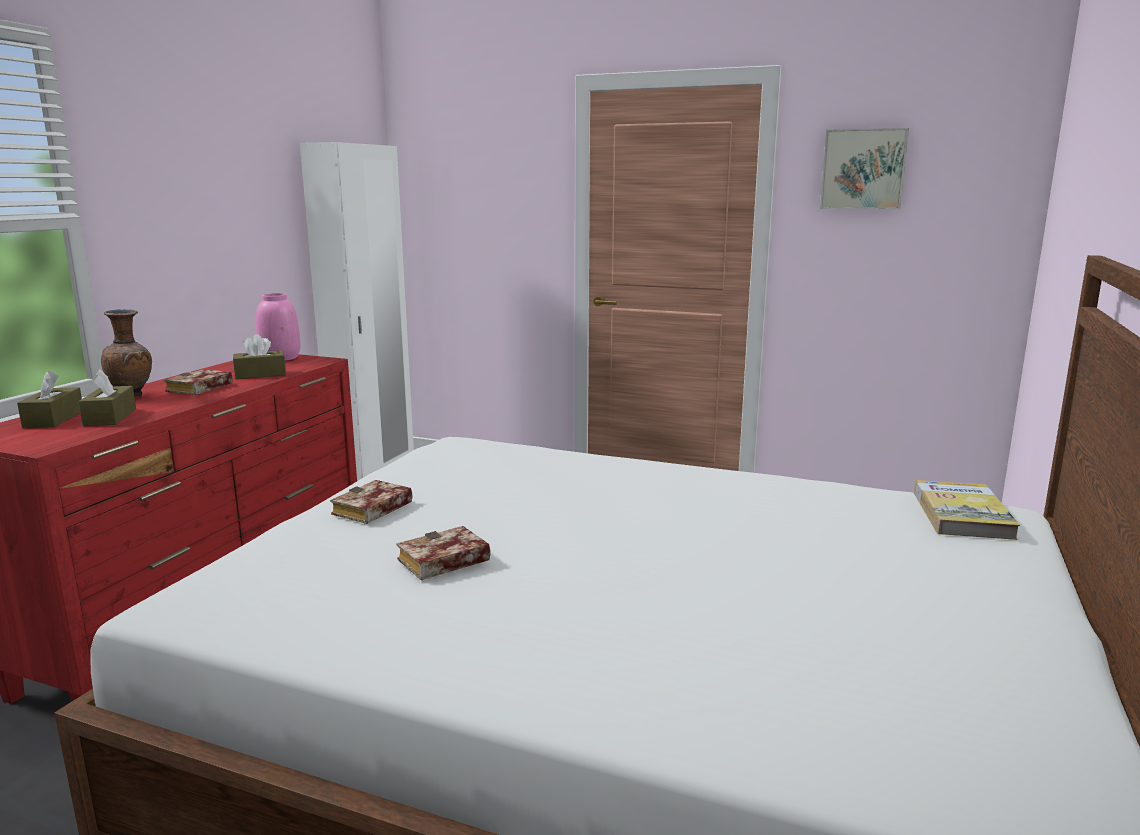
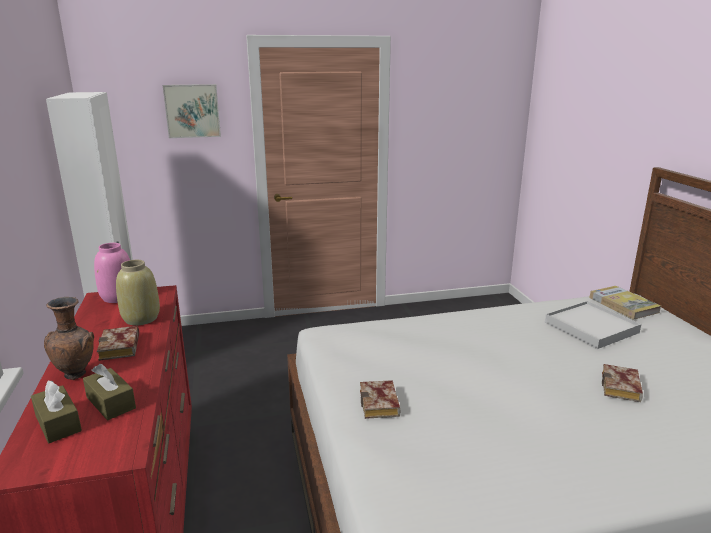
camera: 35 degrees left, 5 degrees up
brown tissue box [233,334,286,379] -> beige vase [116,260,160,325]
book [396,526,491,580] -> book moved to [602,364,643,402]
picture [820,128,909,210] -> picture moved to [163,84,221,138]
none -> white tray [545,301,641,349]

